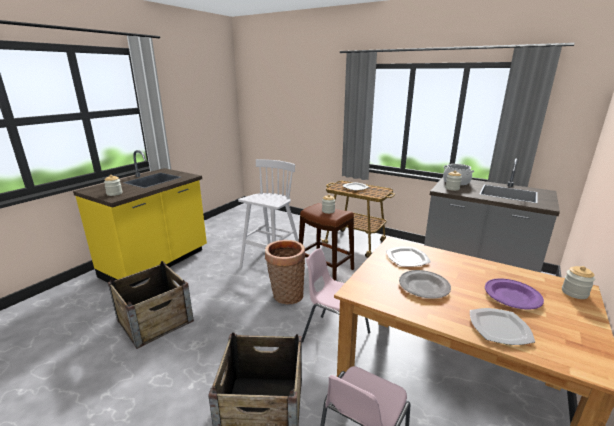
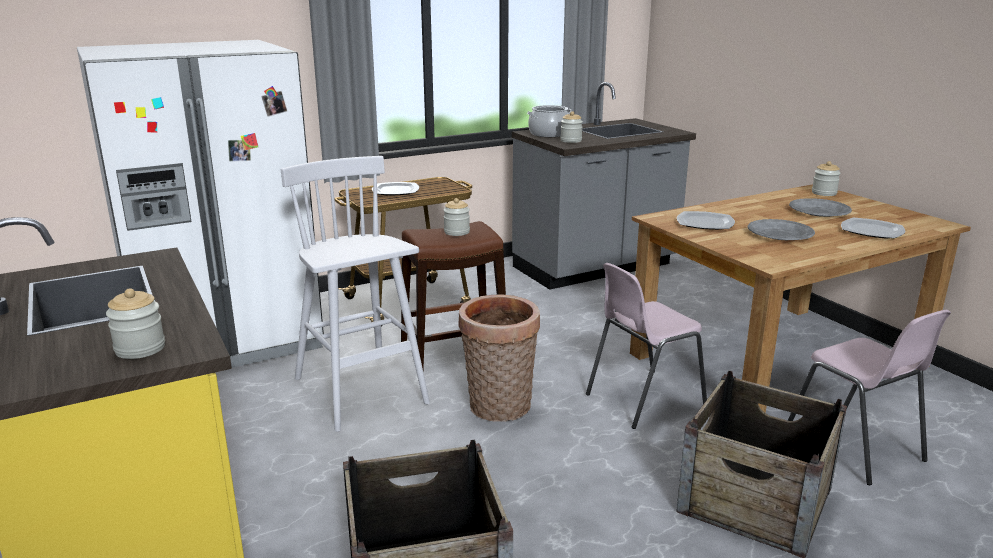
camera: 60 degrees left, 0 degrees up
purple plate [485,278,544,310] -> grey plate [789,198,852,217]
none -> white fridge [77,40,324,368]

